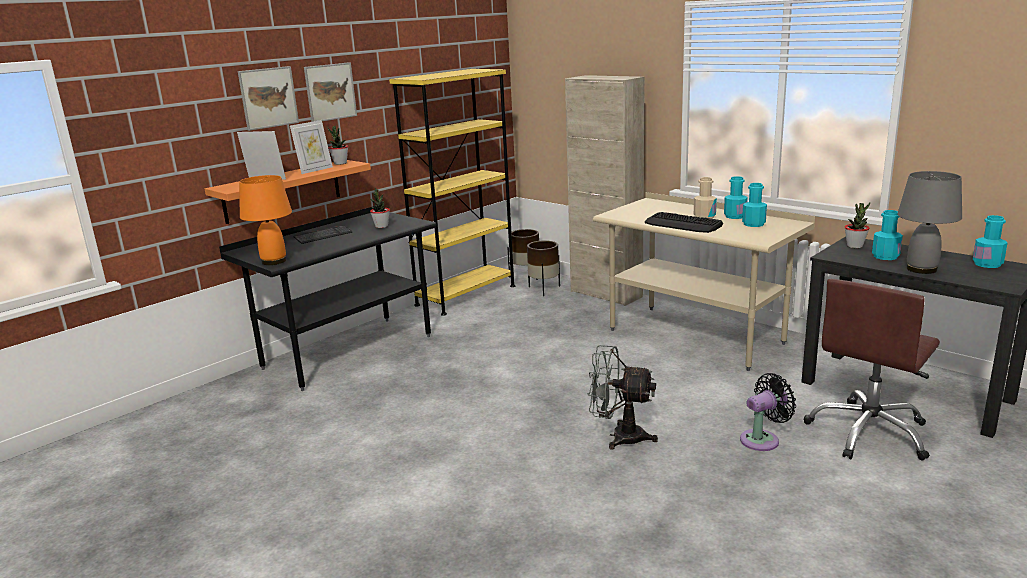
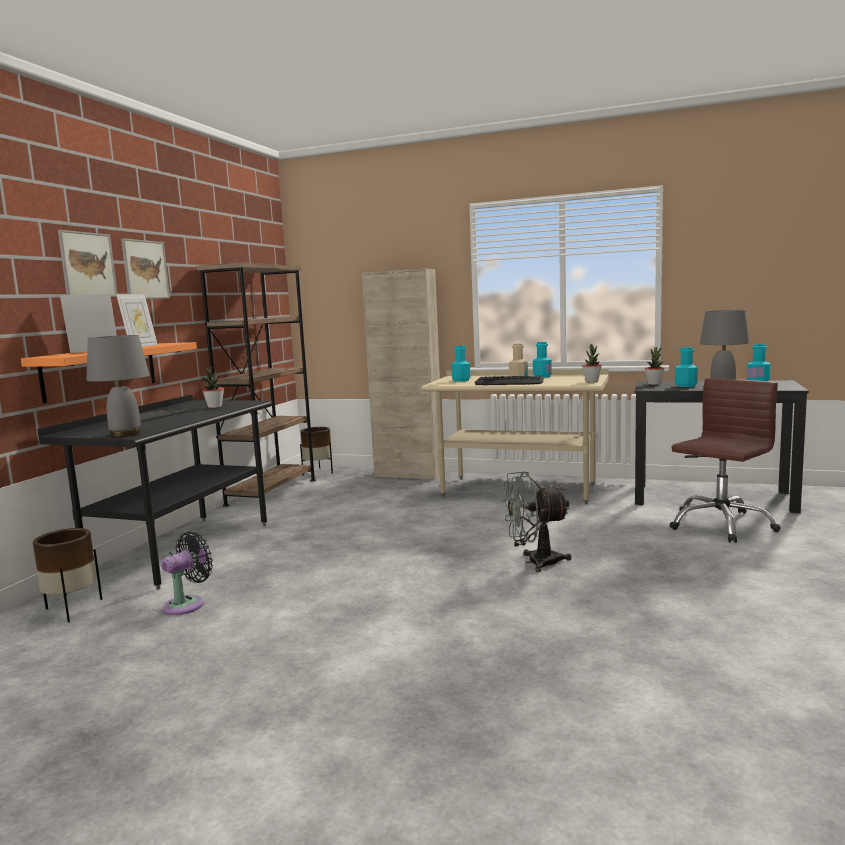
camera: 25 degrees left, 10 degrees down
orange table lamp [239,175,292,265] -> grey table lamp [86,335,150,437]
potted plant [327,126,348,165] -> potted plant moved to [582,344,602,382]
yellow bookcase [389,69,515,316] -> brown bookcase [196,262,316,507]
brown planter [527,240,560,296] -> brown planter moved to [33,528,102,623]
black fan [740,373,796,451] -> black fan moved to [161,531,213,615]
turquoise bottle [742,183,767,227] -> turquoise bottle moved to [452,346,470,382]
brown office chair [804,279,940,460] -> brown office chair turned 150 degrees counterclockwise [669,378,781,543]

